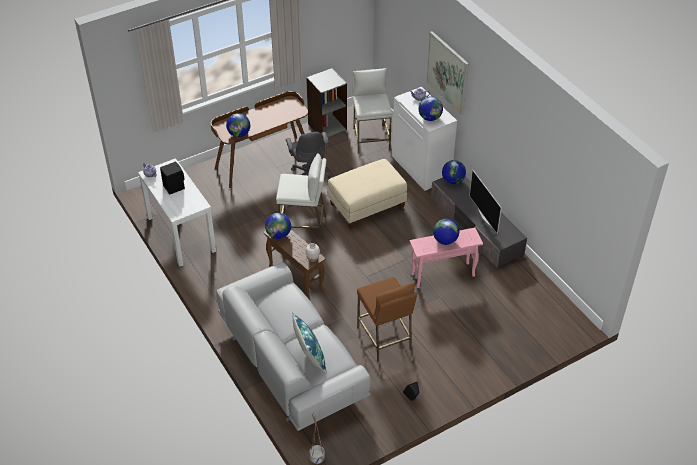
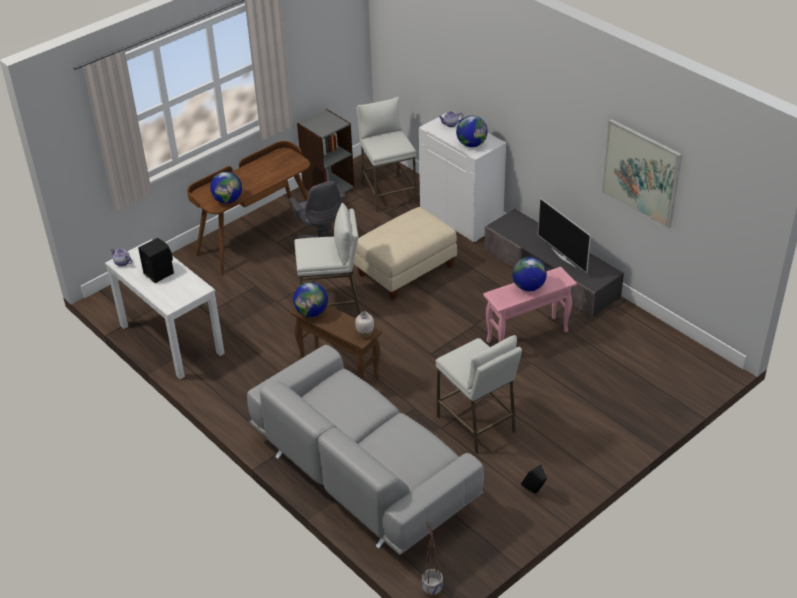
camera: 10 degrees left, 5 degrees down
blue pillow [292,313,326,374] -> none
brown stool [357,277,417,362] -> white stool [436,335,522,454]
picture [426,31,469,115] -> picture moved to [601,119,682,229]
globe [442,160,466,184] -> none

